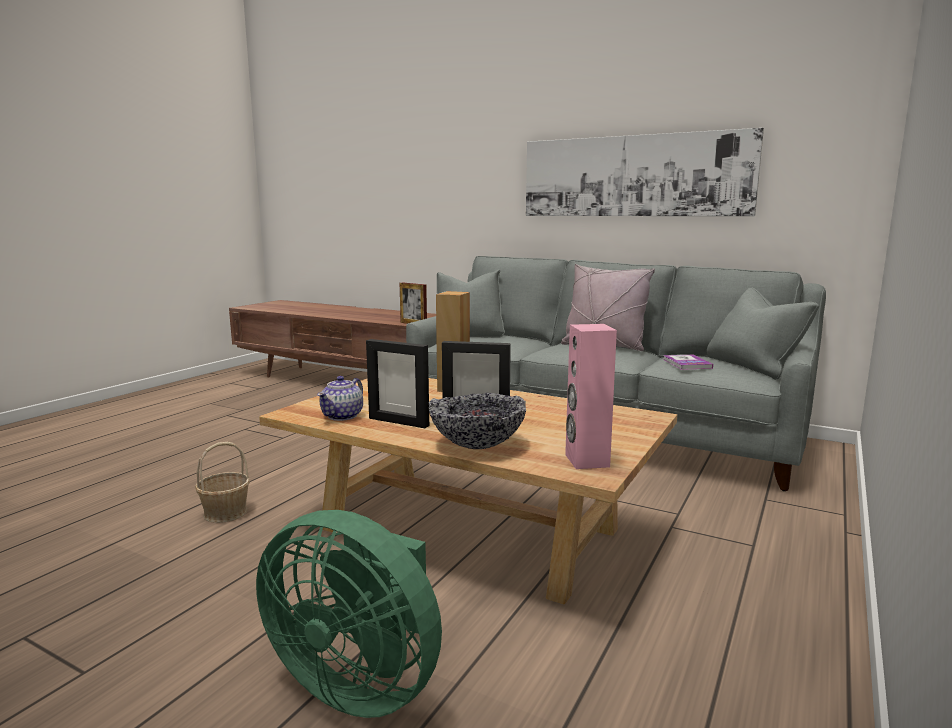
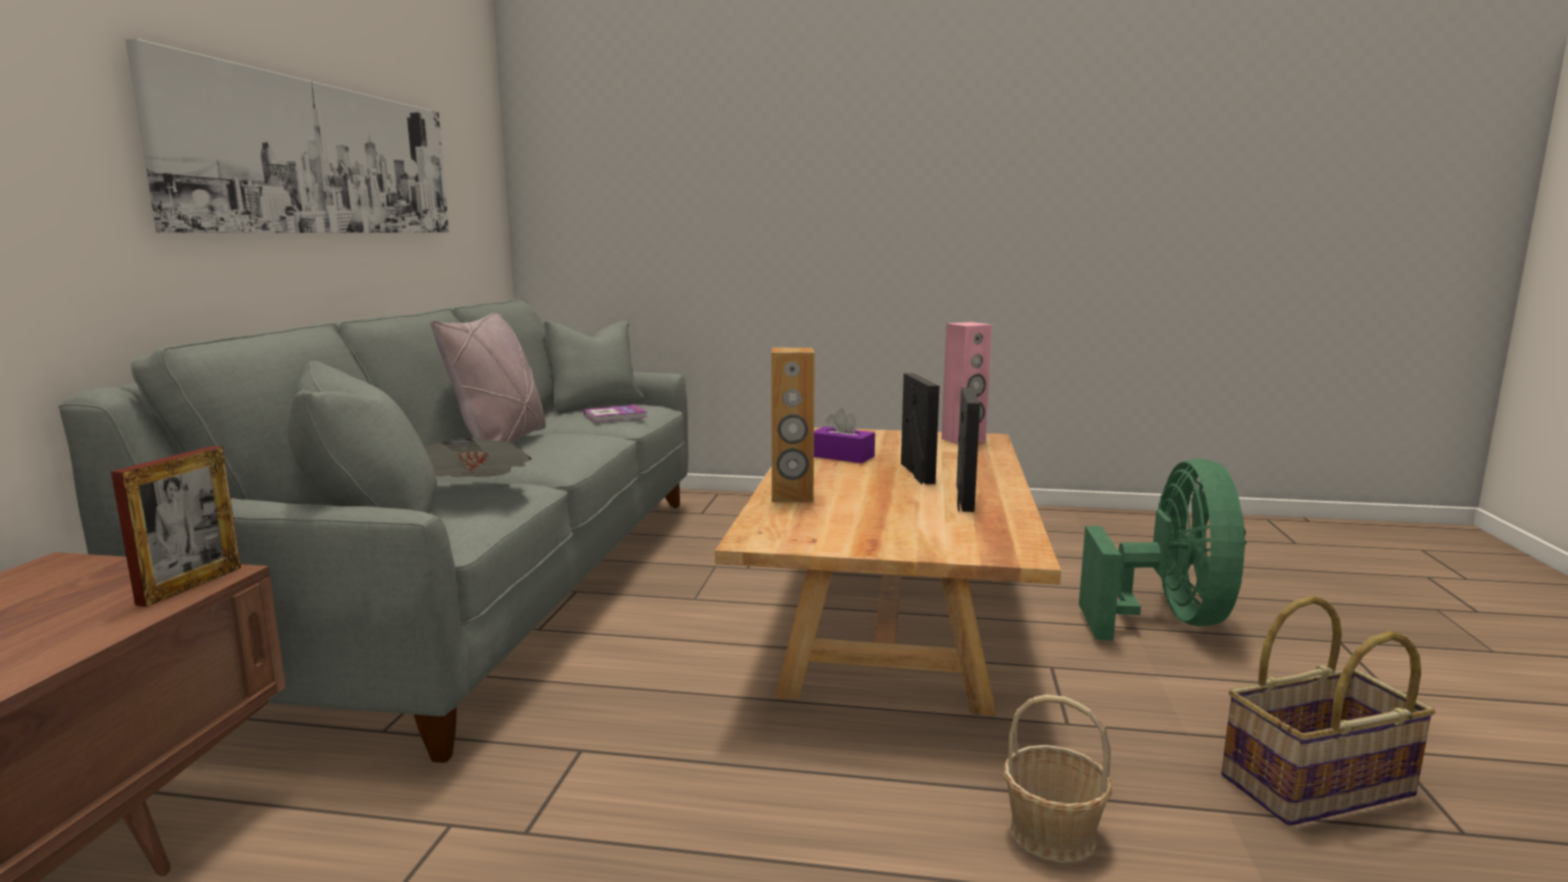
camera: 110 degrees left, 0 degrees up
teapot [317,376,363,421] -> none
bowl [429,393,526,449] -> none
none -> newspaper [424,438,532,477]
none -> purple tissue box [814,409,875,463]
none -> basket [1221,596,1436,826]

